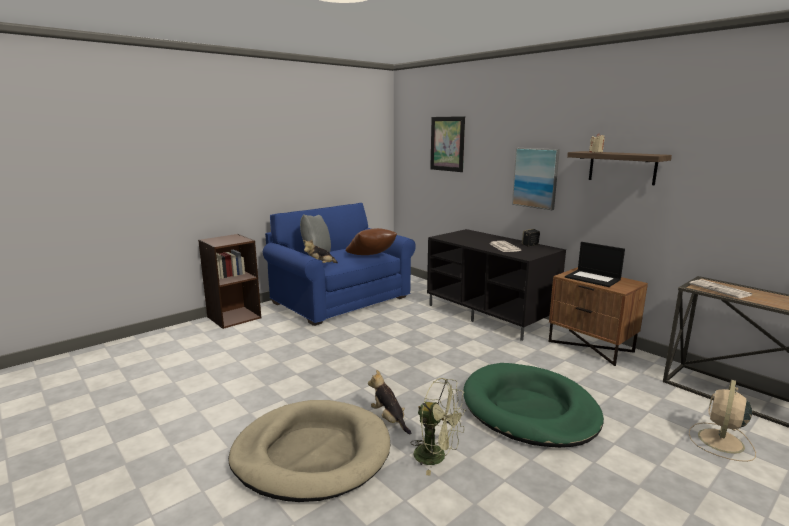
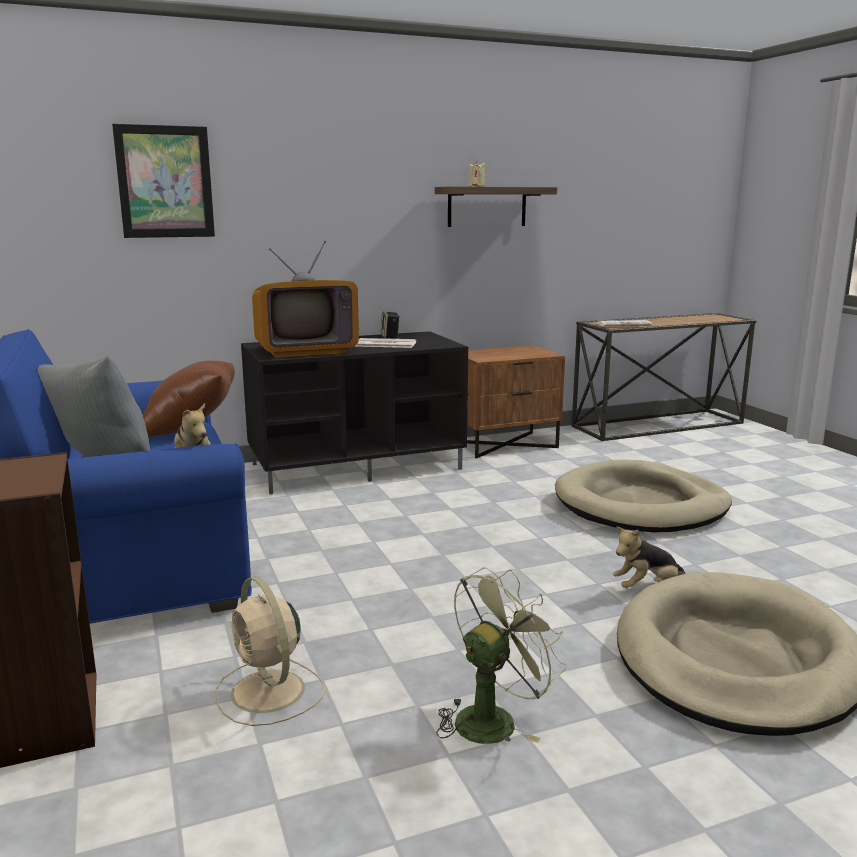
camera: 70 degrees left, 0 degrees up
green fan [411,378,466,475] -> green fan moved to [436,567,566,744]
green dog bed [463,363,604,448] -> beige dog bed [555,459,732,533]
picture [512,148,560,210] -> none
laptop [565,242,625,287] -> none
beige fan [689,380,756,462] -> beige fan moved to [215,576,325,726]
none -> television [252,240,359,358]

